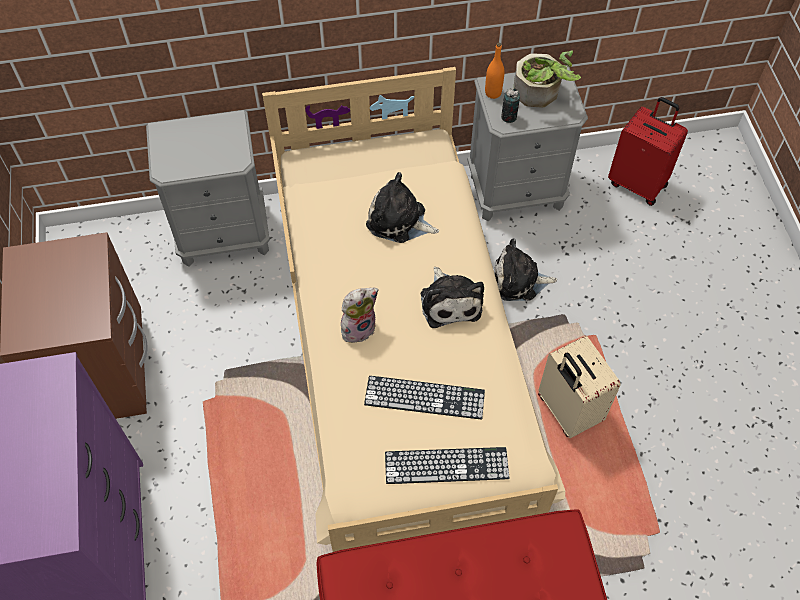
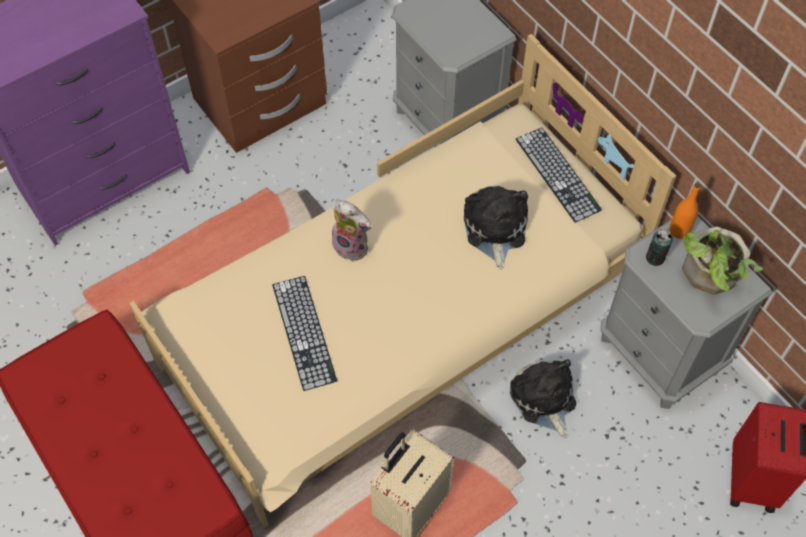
camera: 65 degrees right, 0 degrees up
keyboard [385,447,510,484] -> keyboard moved to [516,128,602,223]
plush toy [421,267,484,328] -> none

